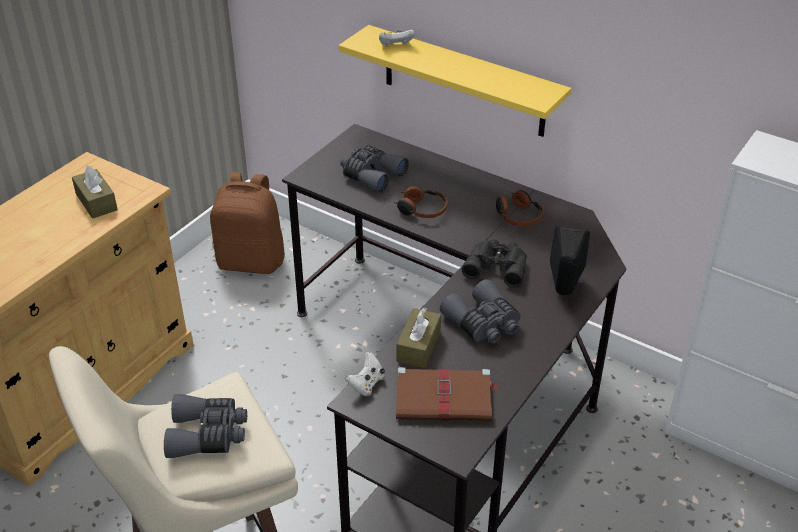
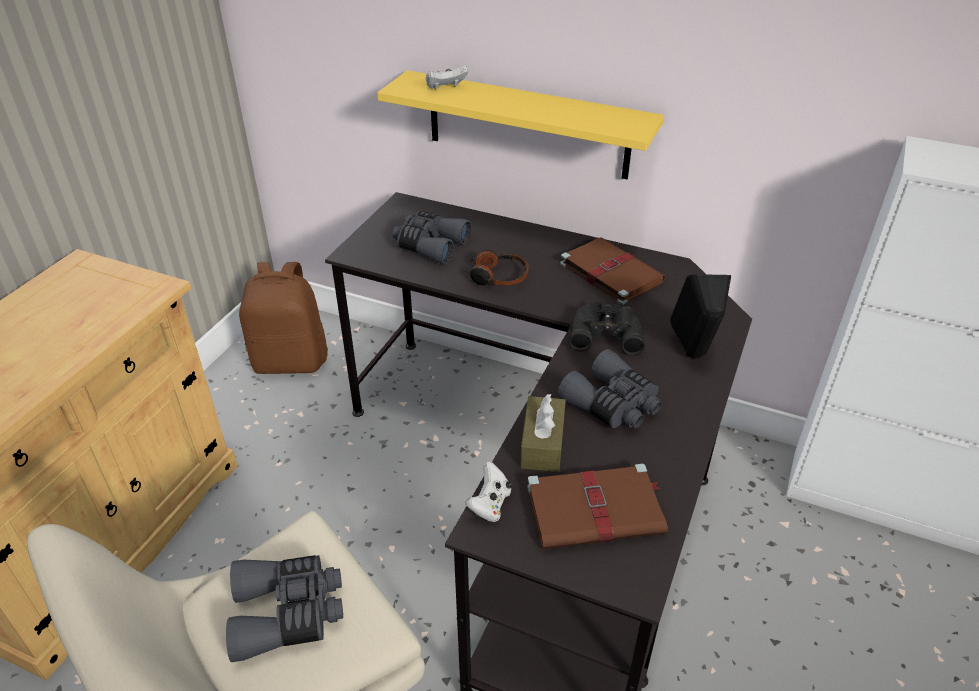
camera: 10 degrees left, 0 degrees up
brown tissue box [72,166,118,219] -> none
headphones [496,190,544,226] -> brown book [560,237,666,304]

